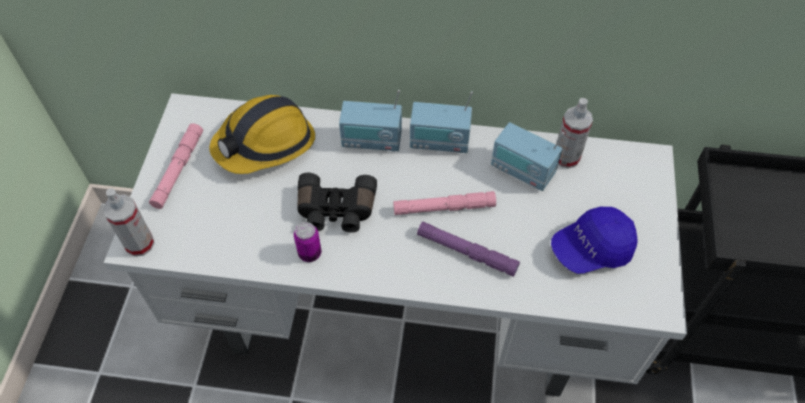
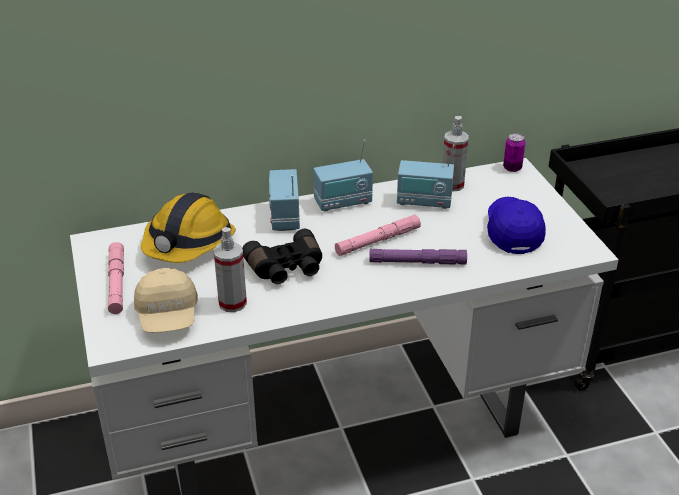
camera: 25 degrees left, 20 degrees down
spray bottle [103,188,155,257] -> spray bottle moved to [213,227,247,312]
can [294,222,321,262] -> can moved to [503,133,525,172]
radio [339,90,402,151] -> radio turned 105 degrees clockwise [269,169,300,231]
blue cap [551,206,638,274] -> blue cap turned 135 degrees clockwise [487,197,546,254]
none -> beige cap [134,268,198,333]

